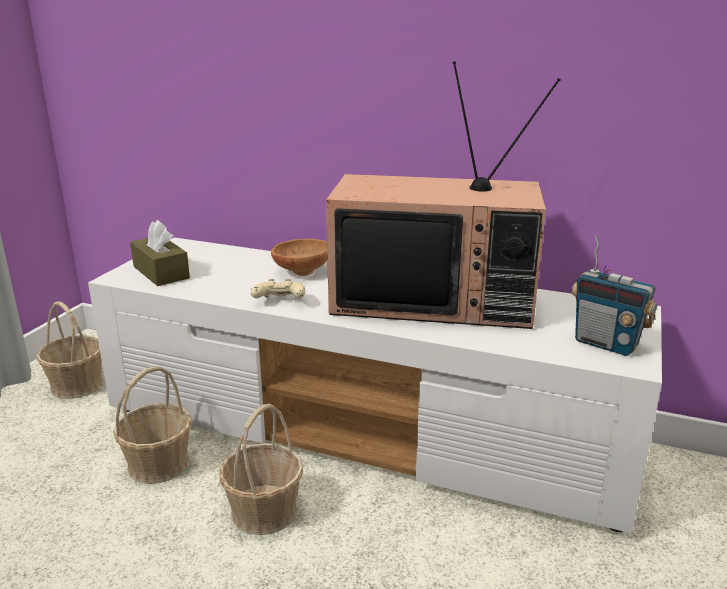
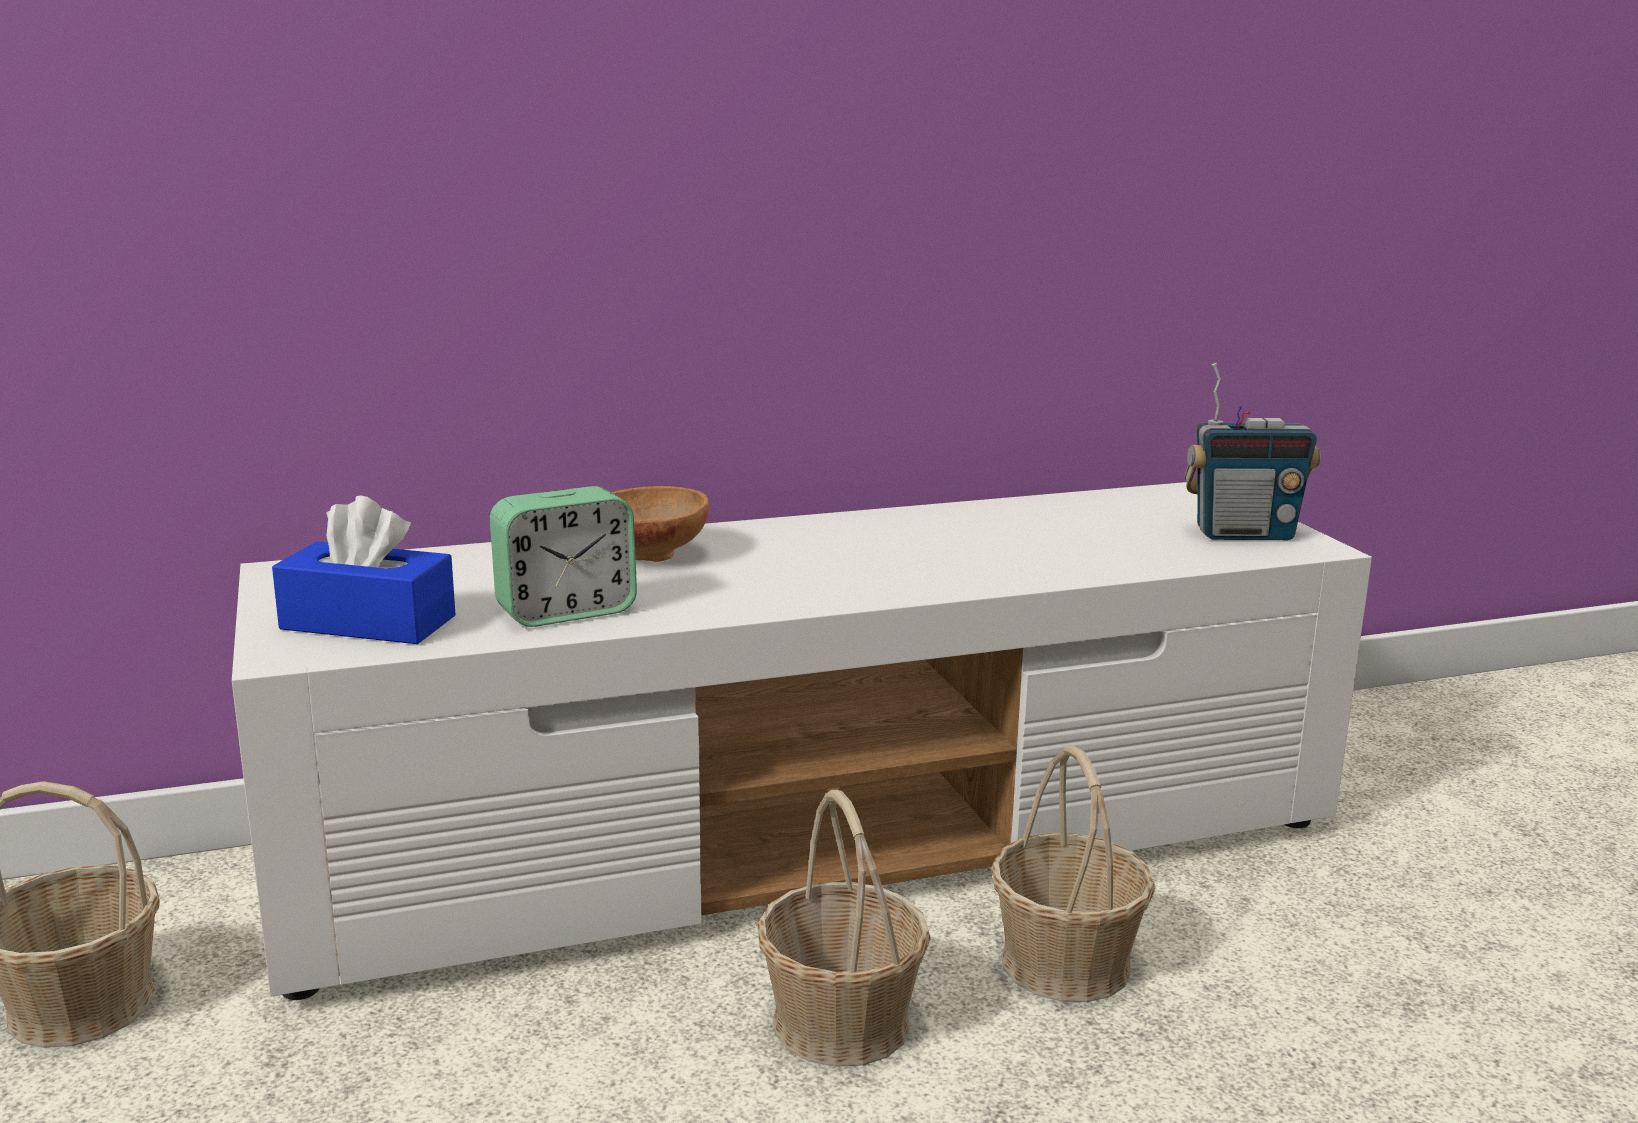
camera: 40 degrees left, 5 degrees down
basket [113,366,192,484] -> basket moved to [991,745,1155,1002]
brown tissue box [130,220,190,286] -> blue tissue box [272,496,456,644]
beige game controller [250,279,305,298] -> none
television [326,61,561,329] -> none
none -> alarm clock [490,486,637,627]

